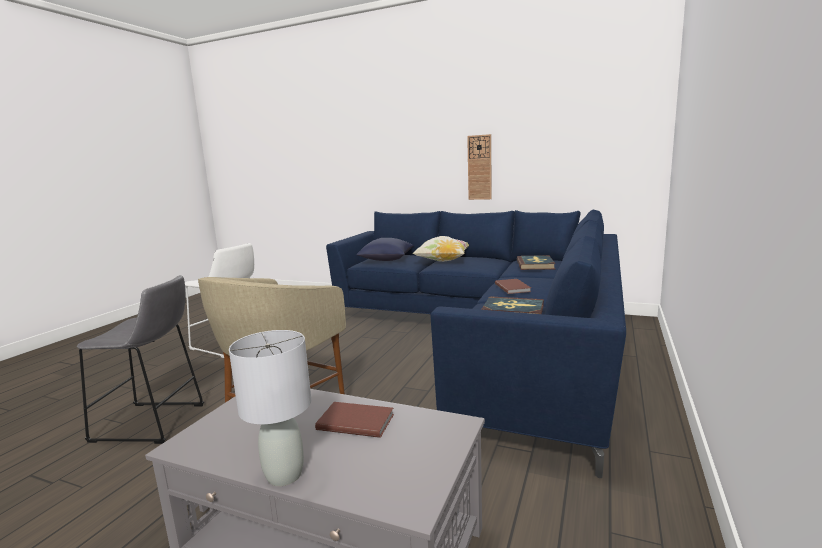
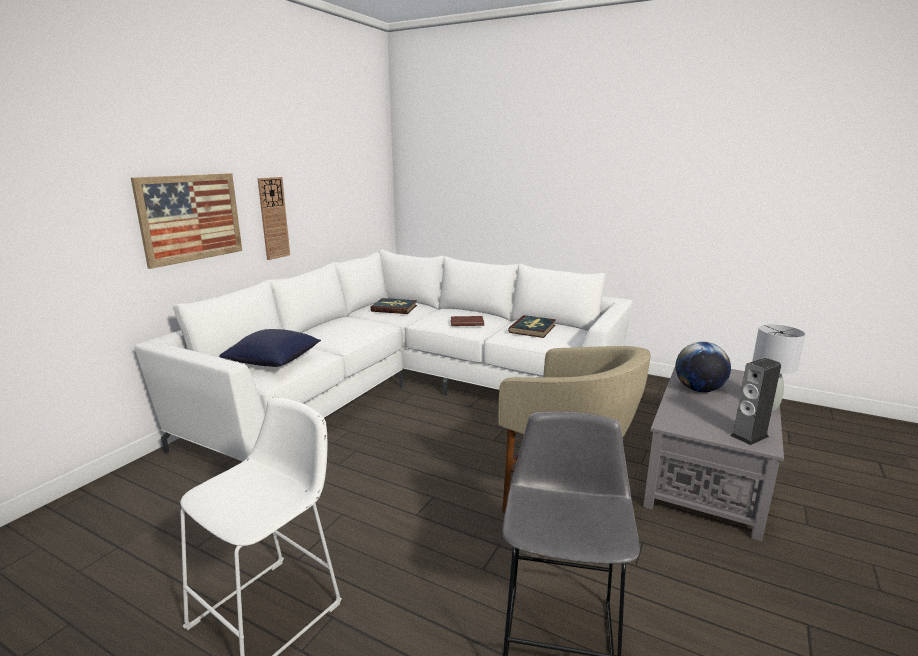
camera: 85 degrees left, 5 degrees up
brown book [315,402,394,438] -> globe [676,342,731,392]
blue sofa [326,210,626,478] -> white sofa [134,249,633,461]
pillow [412,236,469,262] -> none
none -> picture [131,173,242,269]
none -> speaker [731,358,781,445]

